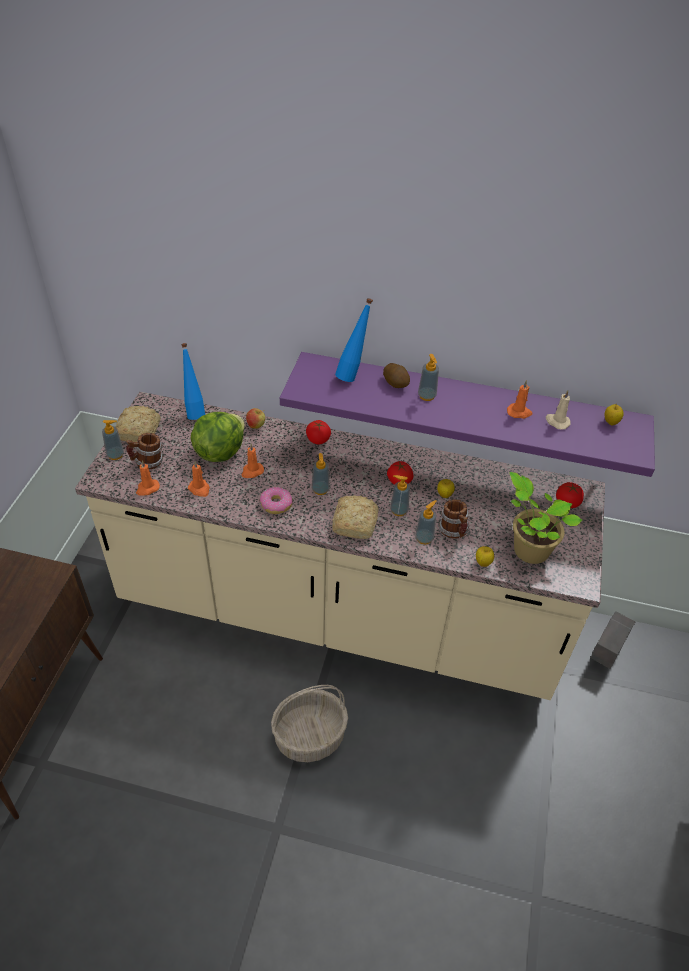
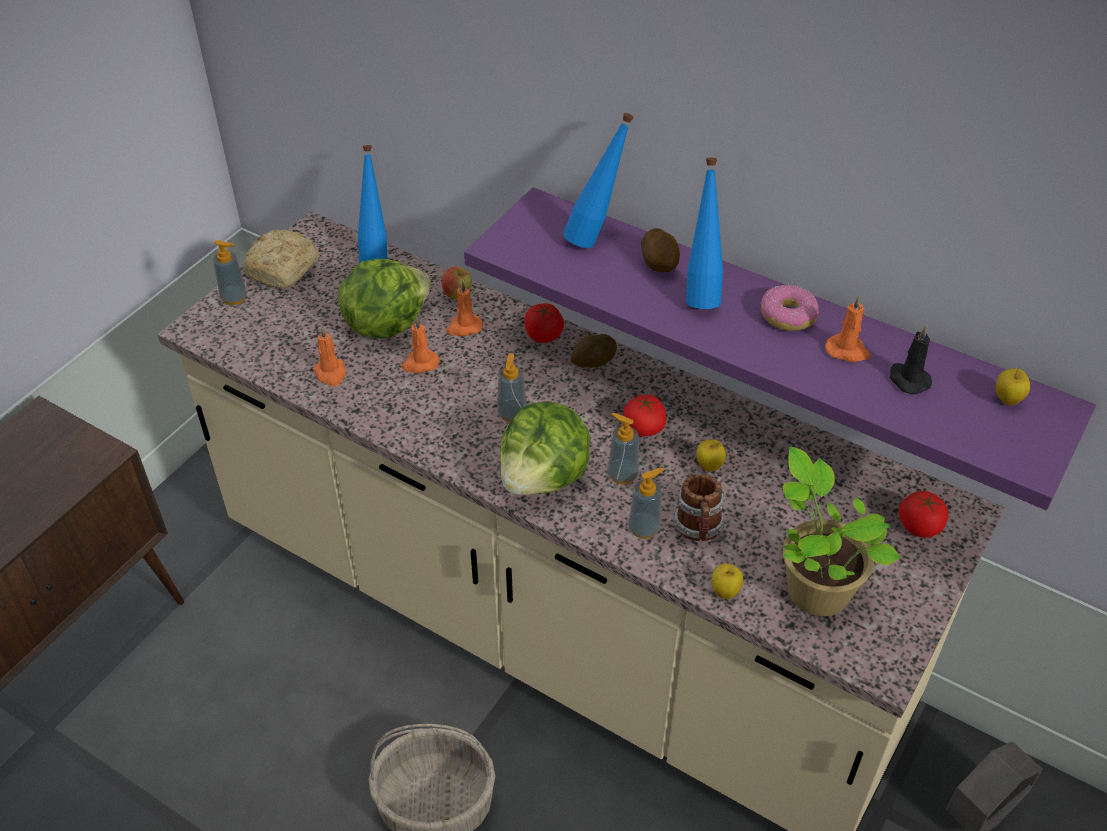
camera: 20 degrees right, 0 degrees up
mug [126,433,163,469] -> none
orange candle [136,460,160,496] -> orange candle moved to [446,281,483,336]
donut [260,487,293,514] -> donut moved to [760,285,819,331]
bread [332,495,379,539] -> lettuce [500,401,591,495]
soap dispenser [418,354,439,401] -> blue bottle [686,158,723,309]
beige candle [546,390,571,430] -> black candle [890,325,932,394]
none -> potato [571,334,617,368]

